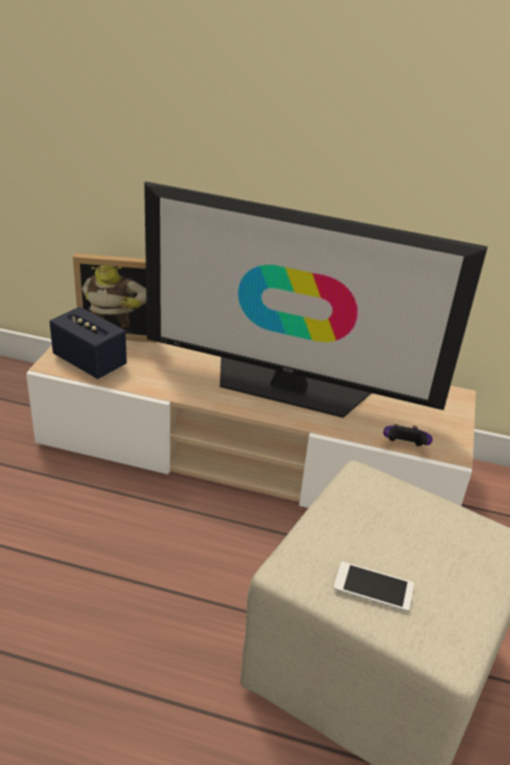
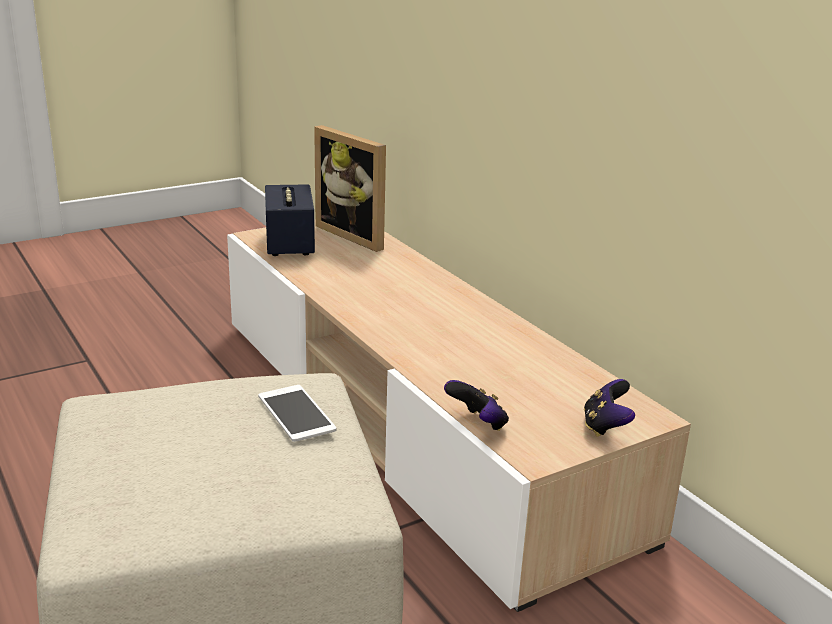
camera: 45 degrees right, 10 degrees down
television [144,182,488,418] -> none
phone [334,562,414,611] -> phone moved to [258,385,336,442]
none -> game controller [584,379,635,437]

